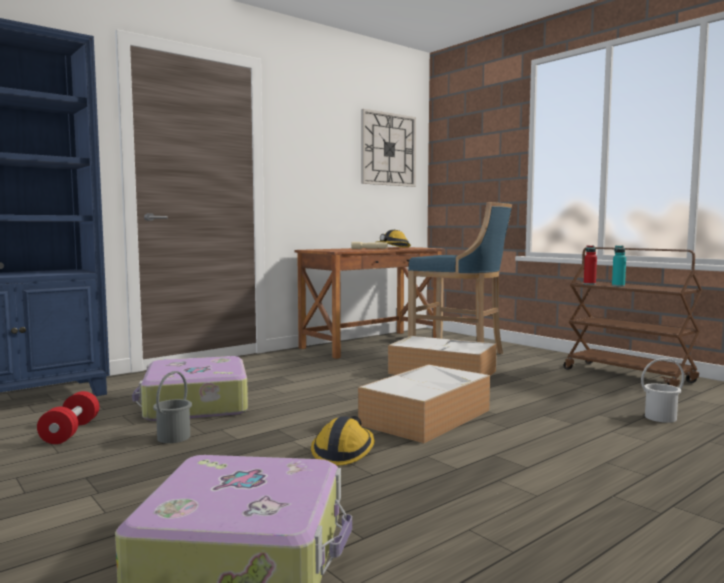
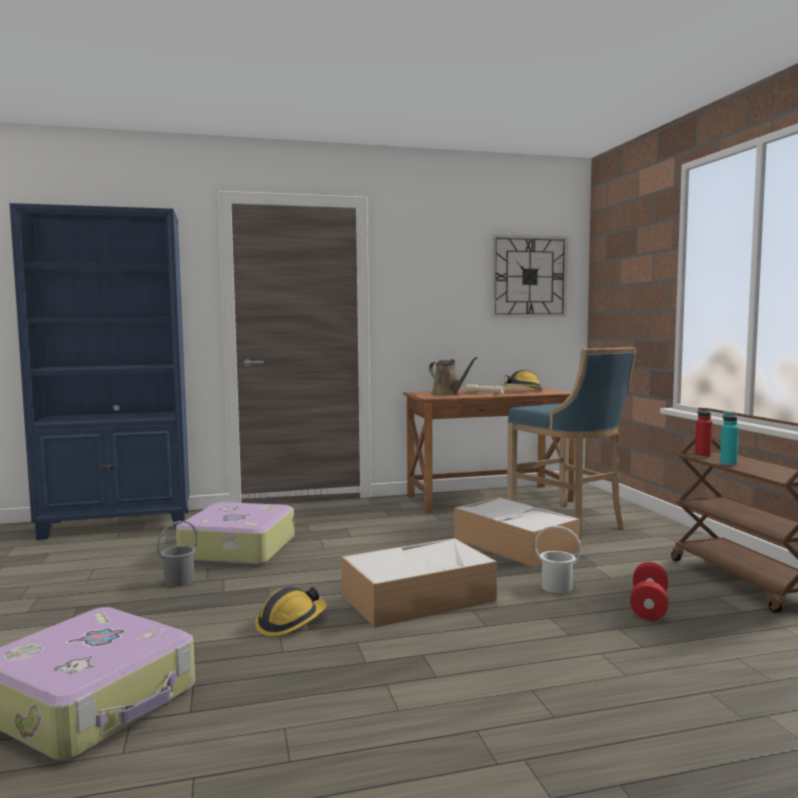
camera: 25 degrees right, 0 degrees up
red dumbbell [37,391,99,444] -> red dumbbell moved to [630,562,668,621]
white bucket [641,358,685,423] -> white bucket moved to [535,526,581,594]
none -> brown watering can [429,357,478,395]

